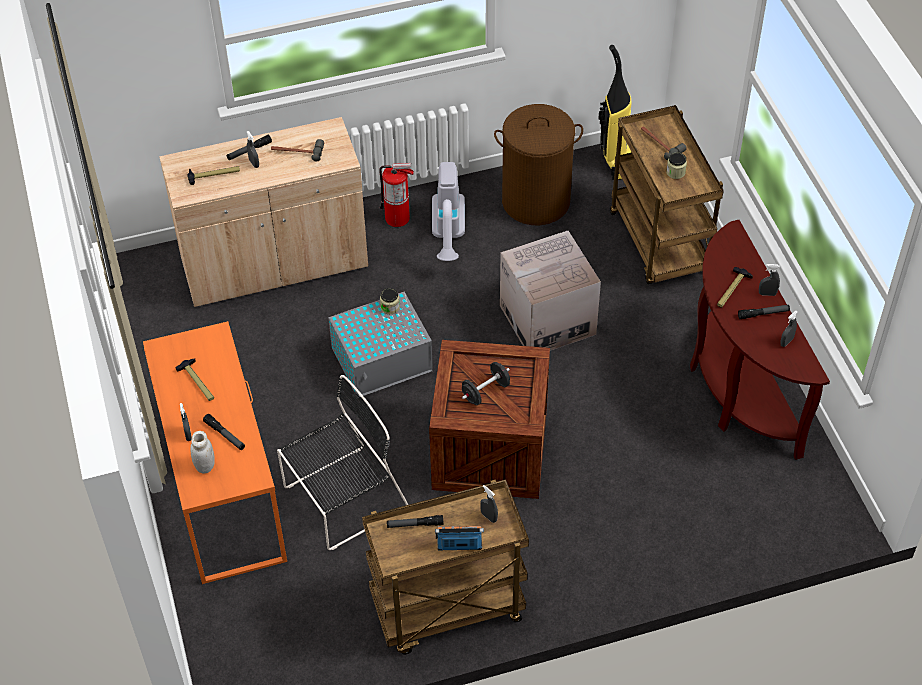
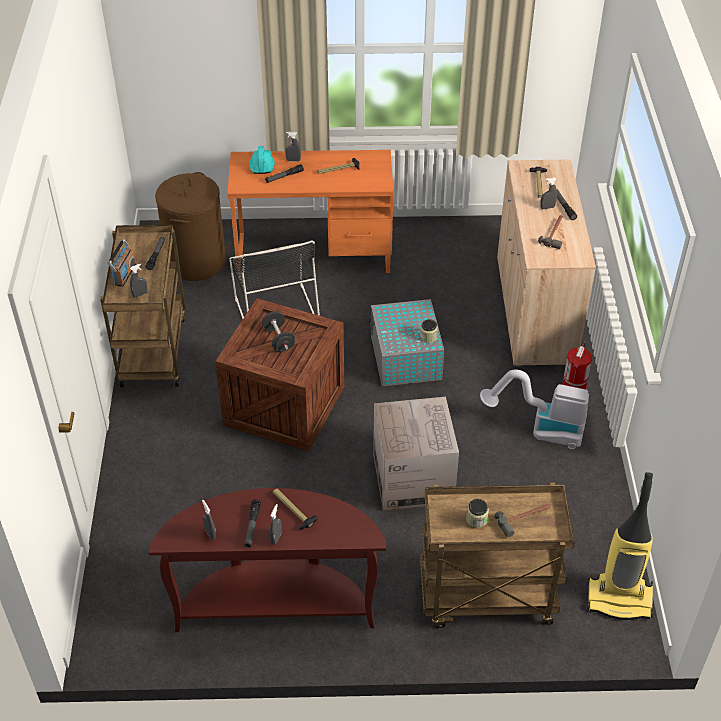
camera: 105 degrees right, 5 degrees down
white jar [190,431,215,474] -> turquoise hard hat [249,146,275,174]
brown laundry basket [494,104,583,225] -> brown laundry basket moved to [155,172,226,281]

